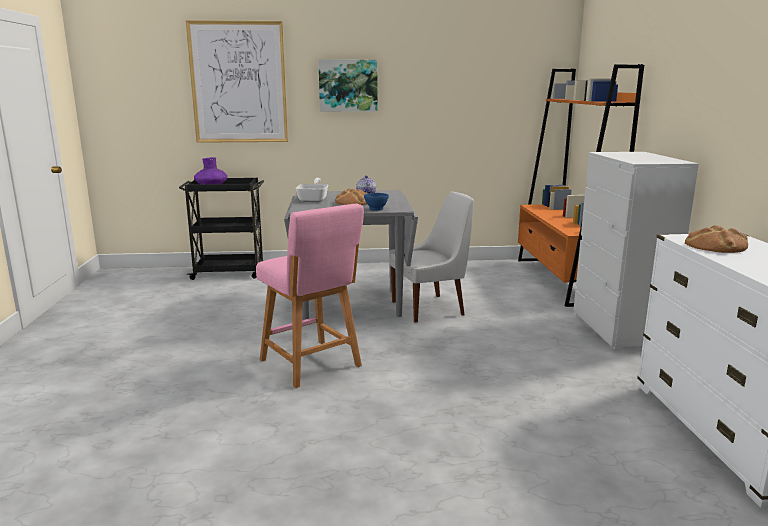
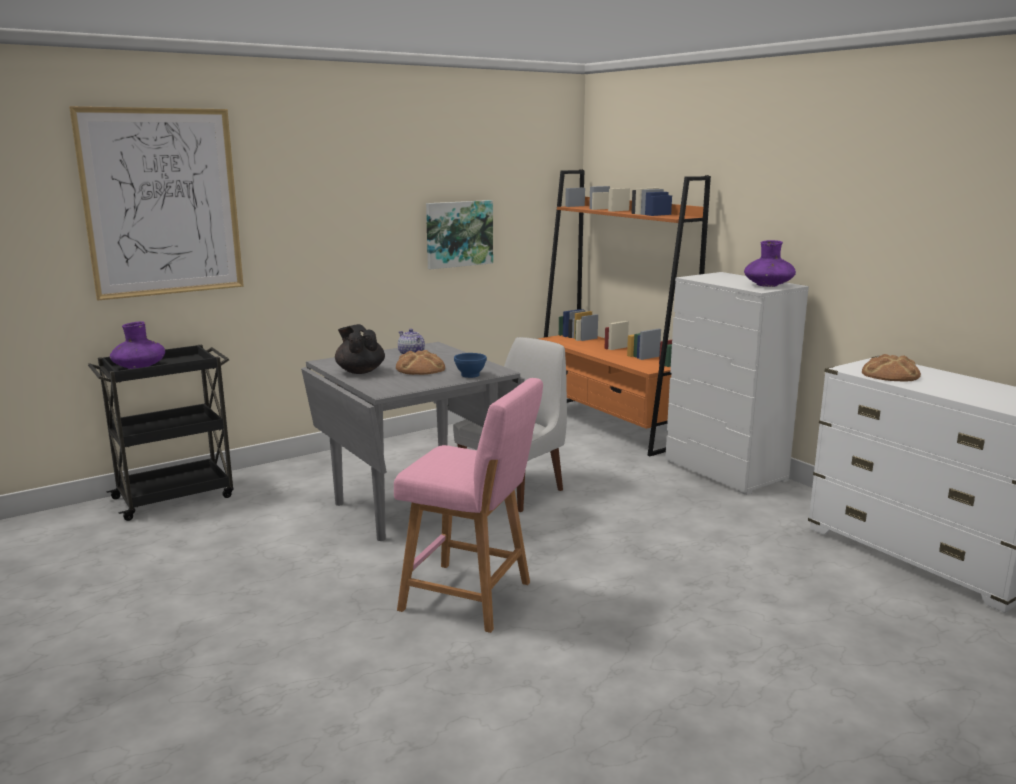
camera: 30 degrees left, 0 degrees up
frying pan [296,178,329,202] -> black teapot [335,324,385,374]
picture [318,59,378,112] -> picture moved to [426,200,493,269]
none -> purple vase [744,240,796,287]

